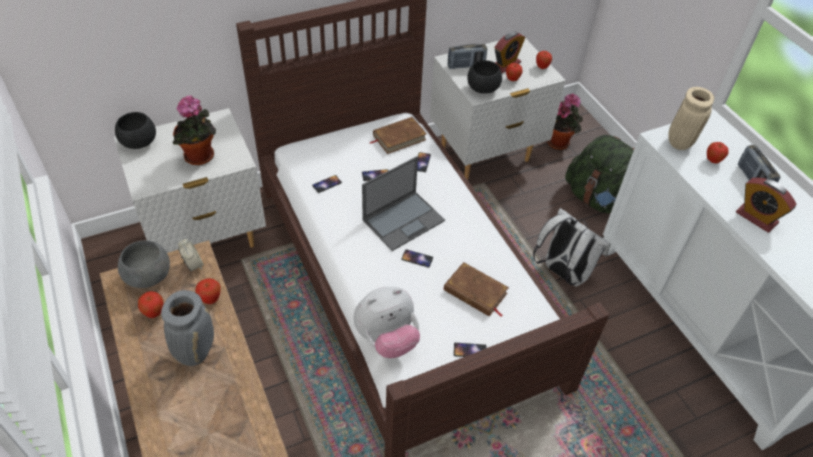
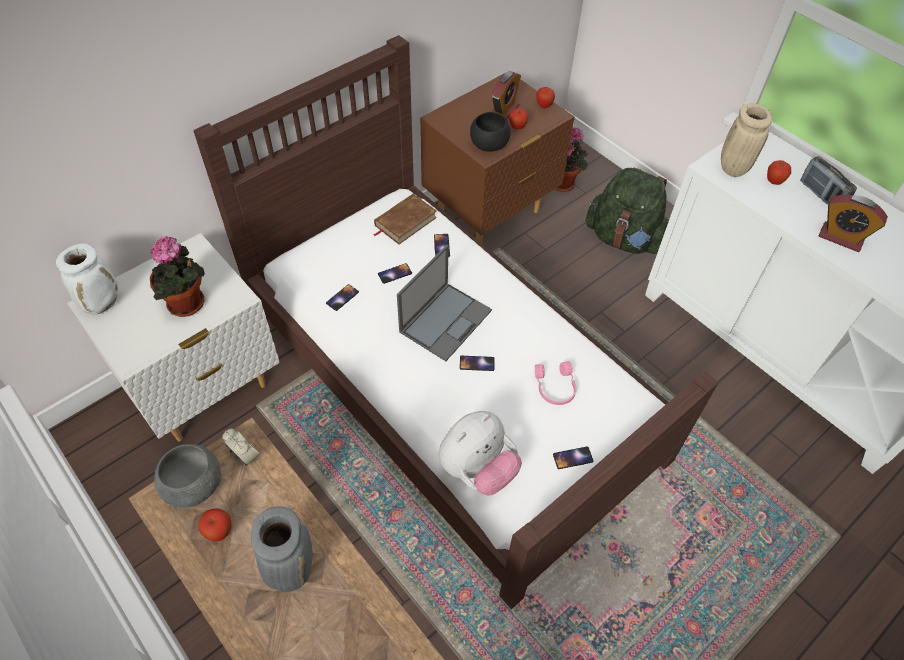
camera: 15 degrees left, 5 degrees up
black bowl [115,112,156,149] -> white vase [56,243,118,315]
apple [195,278,221,304] -> none
white nightstand [430,38,566,180] -> brown nightstand [420,73,575,243]
brown book [444,262,509,317] -> pink headphones [535,361,576,405]
radio [448,44,487,69] -> none
white backpack [533,208,611,286] -> none

